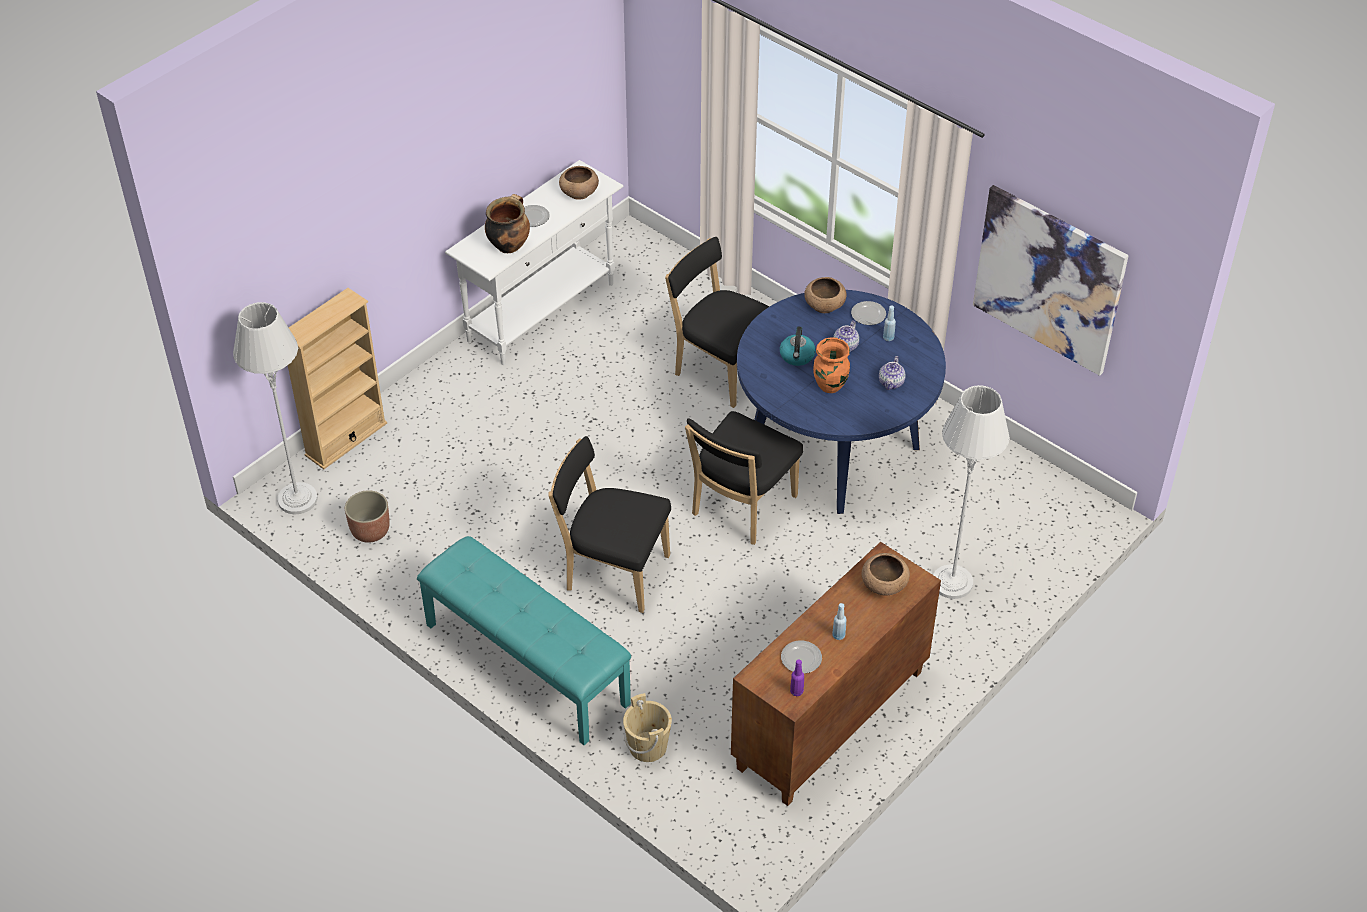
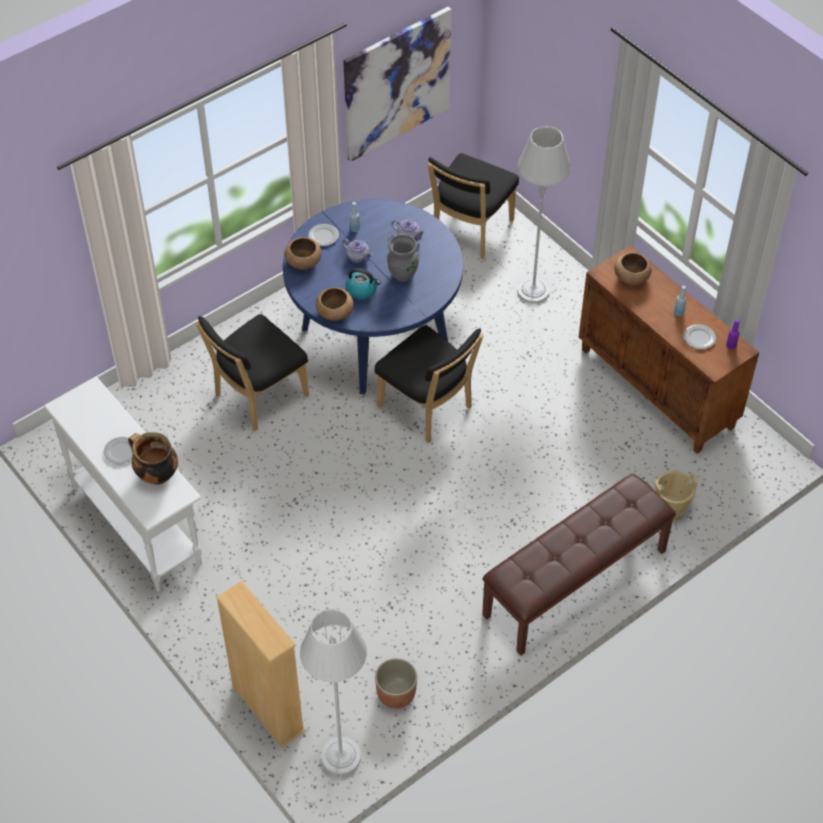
camera: 80 degrees left, 5 degrees up
turquoise bench [417,536,631,745] -> brown bench [482,474,676,656]
black chair [548,436,671,613] -> black chair moved to [427,153,519,259]
brown bowl [559,166,599,199] -> brown bowl moved to [316,287,354,321]
orange vase [813,337,850,393] -> grey vase [387,234,419,282]

